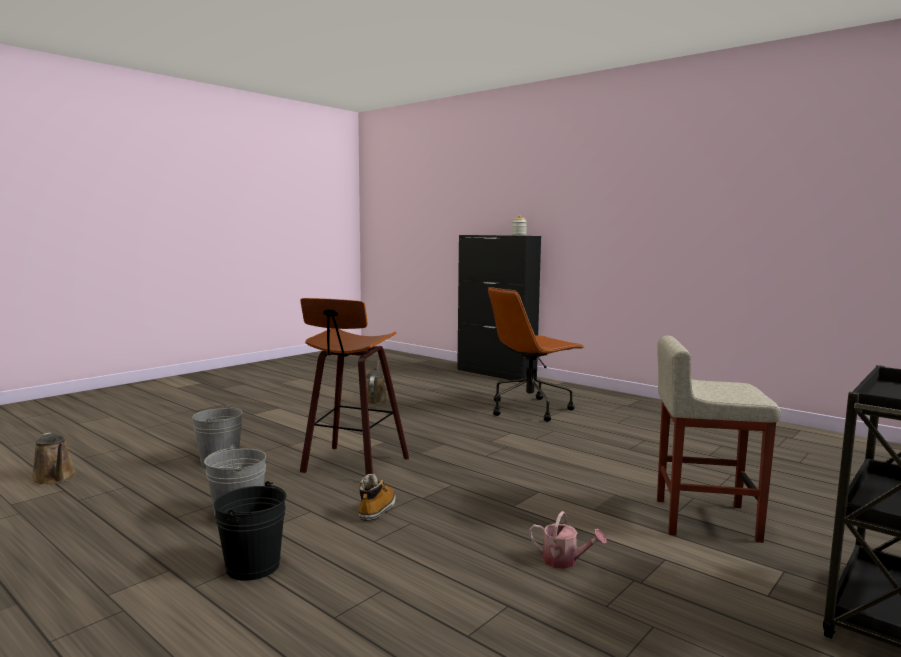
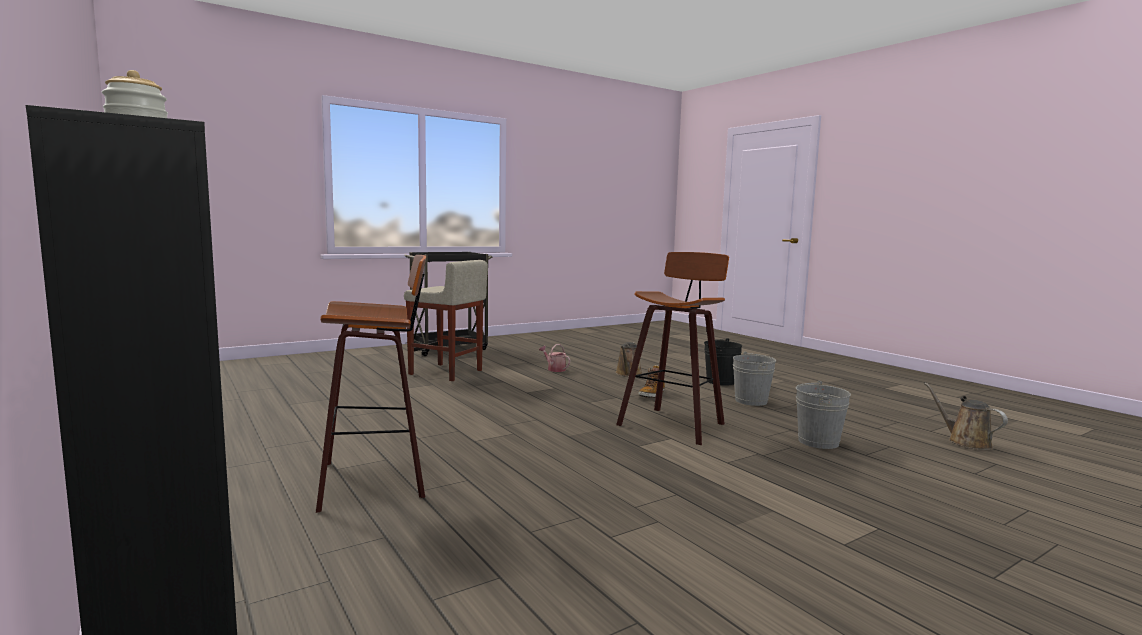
camera: 165 degrees left, 0 degrees up
brown watering can [366,360,387,405] -> brown watering can moved to [615,342,643,377]
brown office chair [488,287,584,421] -> stool [316,255,426,513]

